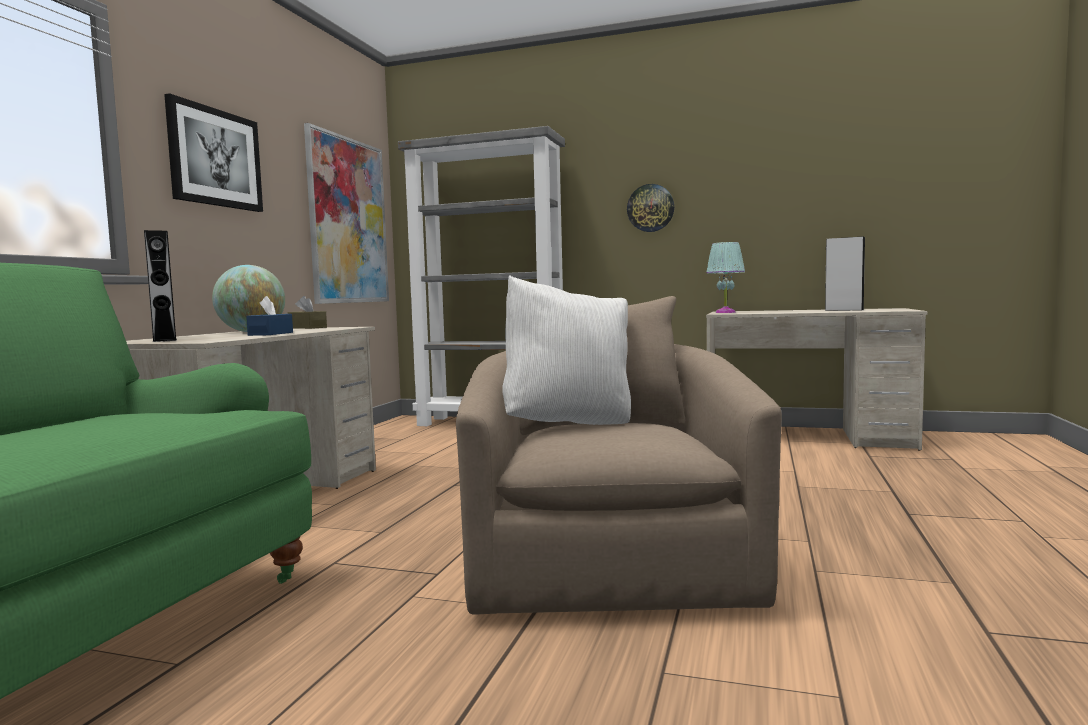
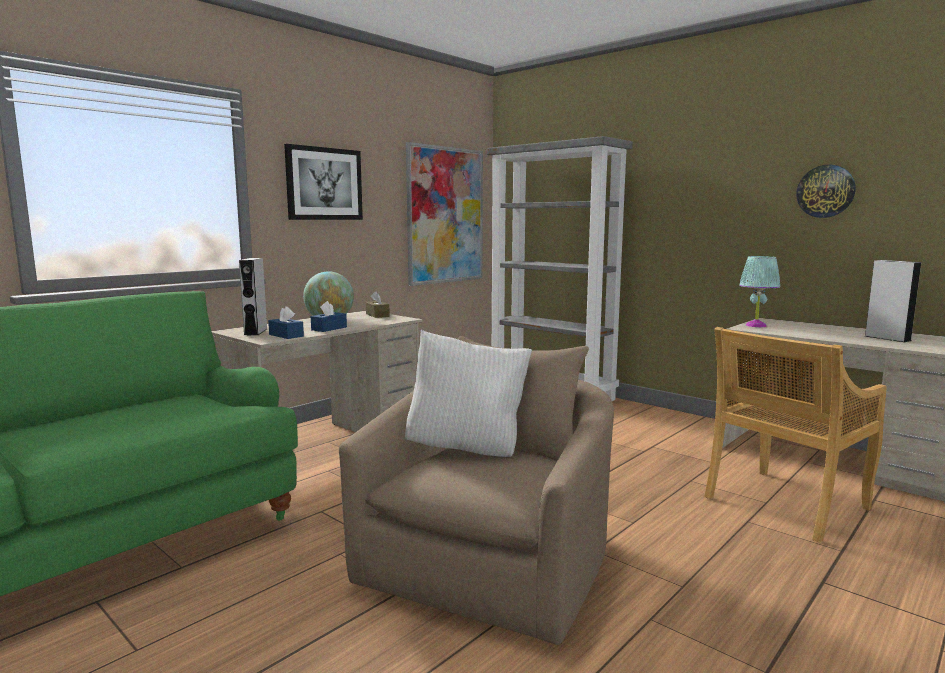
camera: 25 degrees right, 5 degrees up
wall clock [627,184,674,232] -> wall clock moved to [796,165,855,218]
none -> blue tissue box [268,306,304,339]
none -> beige chair [704,327,887,543]

